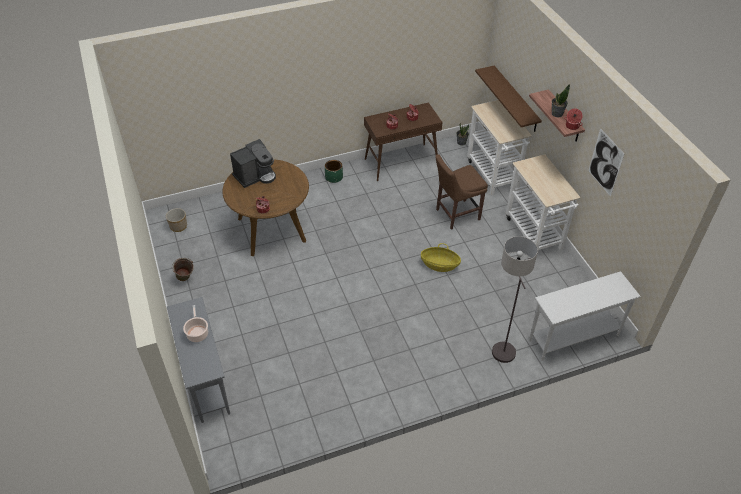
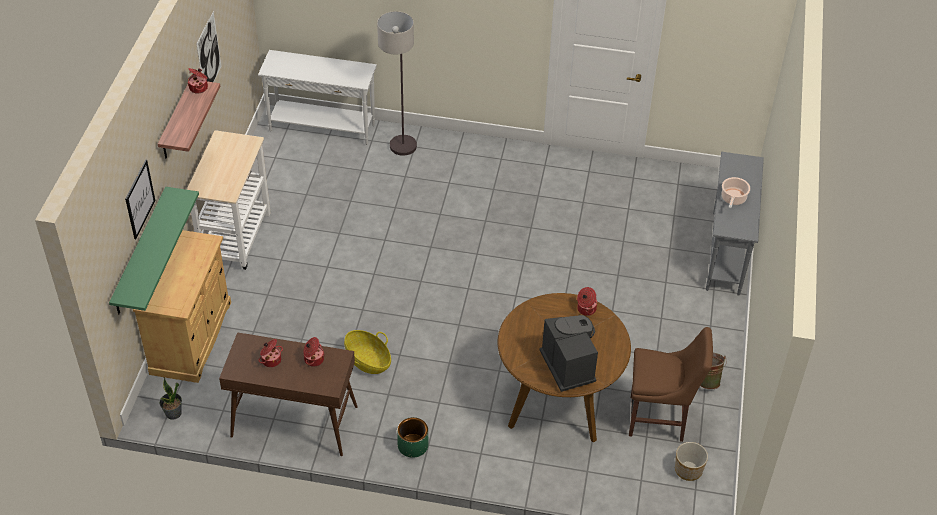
camera: 150 degrees left, 0 degrees up
coffee machine [230,139,276,188] -> coffee machine turned 75 degrees clockwise [540,315,598,392]
basket [421,243,461,272] -> basket moved to [344,330,391,374]
brown chair [435,154,488,230] -> brown chair moved to [629,327,713,442]
white cart [467,100,532,195] -> beige cabinet [133,230,231,383]
brown shelf [475,65,542,132] -> green shelf [109,187,199,314]
potted plant [552,84,570,117] -> none
none -> picture [125,159,155,239]

